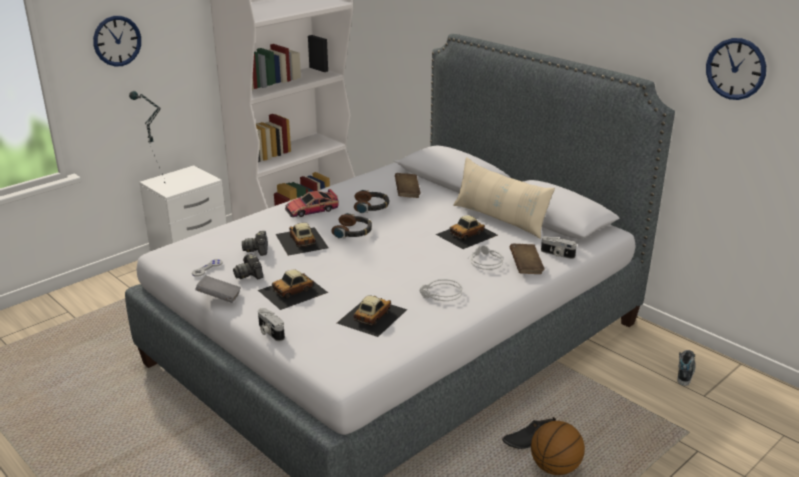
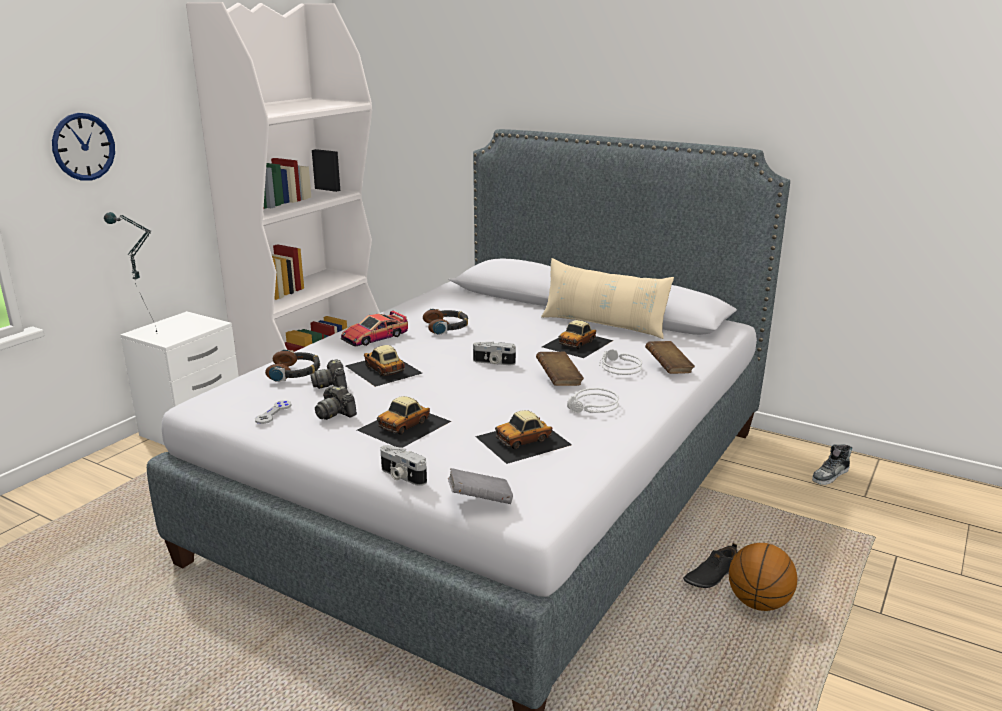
camera: 15 degrees left, 5 degrees down
grey book [195,275,241,303] -> grey book moved to [448,468,513,504]
headphones [331,213,372,239] -> headphones moved to [265,349,320,382]
toy car [337,295,407,337] -> toy car turned 135 degrees counterclockwise [475,410,572,464]
brown book [395,173,421,198] -> brown book moved to [536,352,584,386]
camera [541,236,577,259] -> camera moved to [473,342,516,365]
shoe [677,350,696,386] -> shoe turned 135 degrees counterclockwise [812,444,852,485]
wall clock [706,38,766,100] -> none

